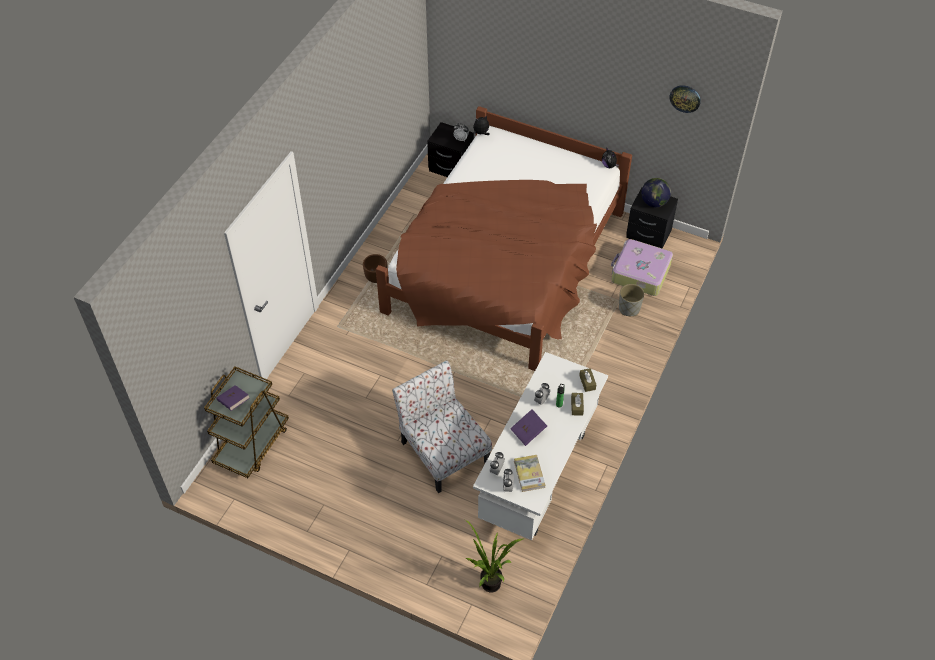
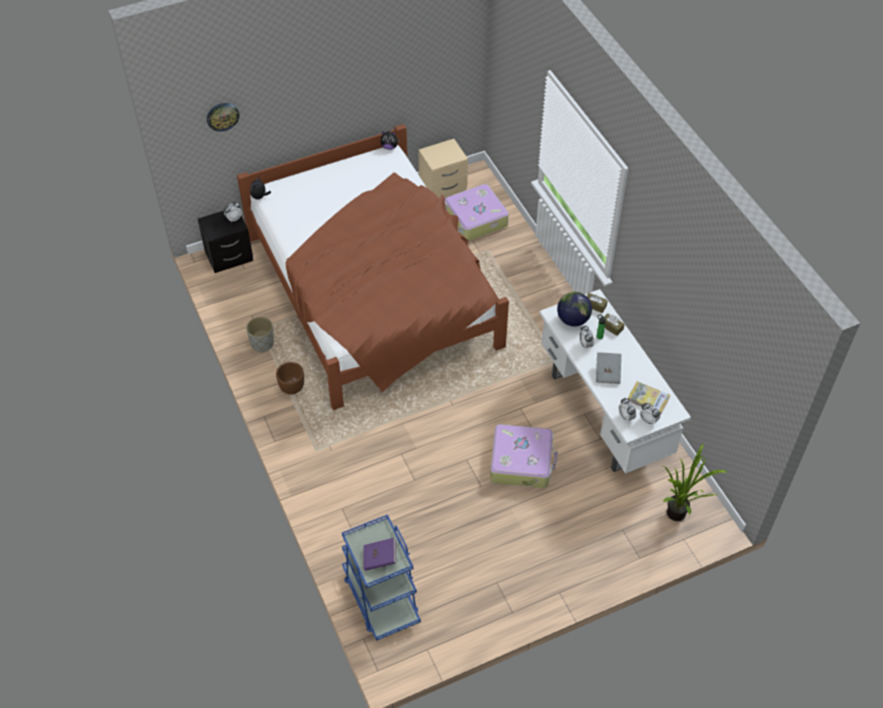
camera: 50 degrees left, 0 degrees up
brown cart [204,366,289,478] -> blue cart [342,514,421,641]
chair [392,360,492,493] -> suitcase [490,424,558,488]
purple book [510,409,547,446] -> grey book [596,352,621,384]
grey planter [619,284,644,316] -> grey planter moved to [246,317,274,352]
black nightstand [626,188,678,248] -> beige nightstand [418,139,468,198]
globe [641,178,671,207] -> globe moved to [557,292,592,326]
wall clock [669,85,701,113] -> wall clock moved to [207,103,239,132]

